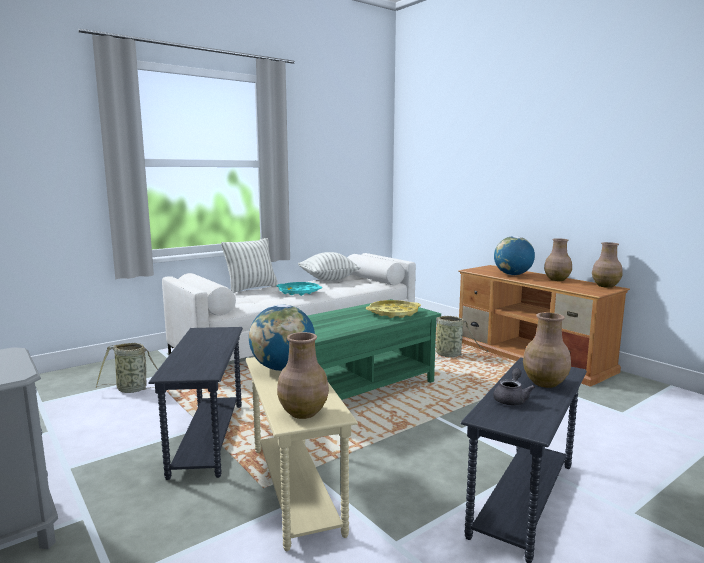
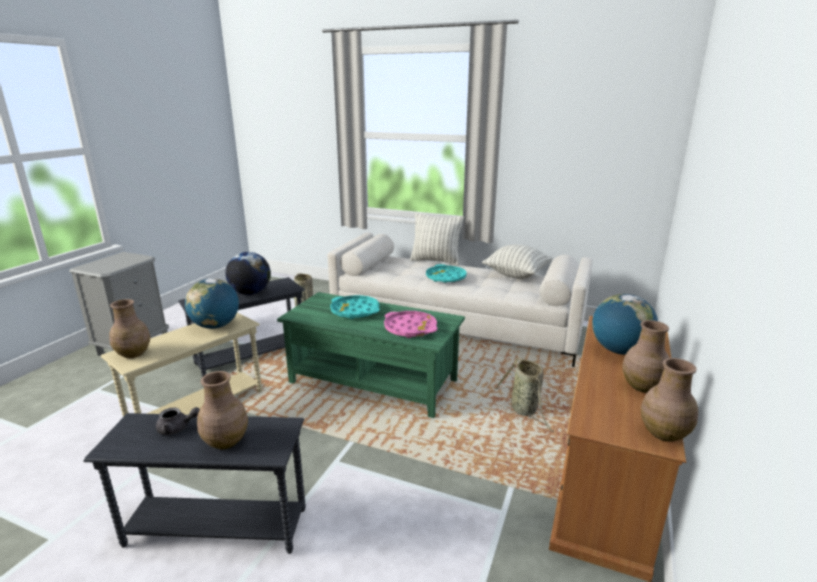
camera: 60 degrees right, 10 degrees up
yellow tray [366,300,421,318] -> pink tray [384,311,438,338]
none -> globe [225,252,271,295]
none -> turquoise tray [330,295,380,319]

